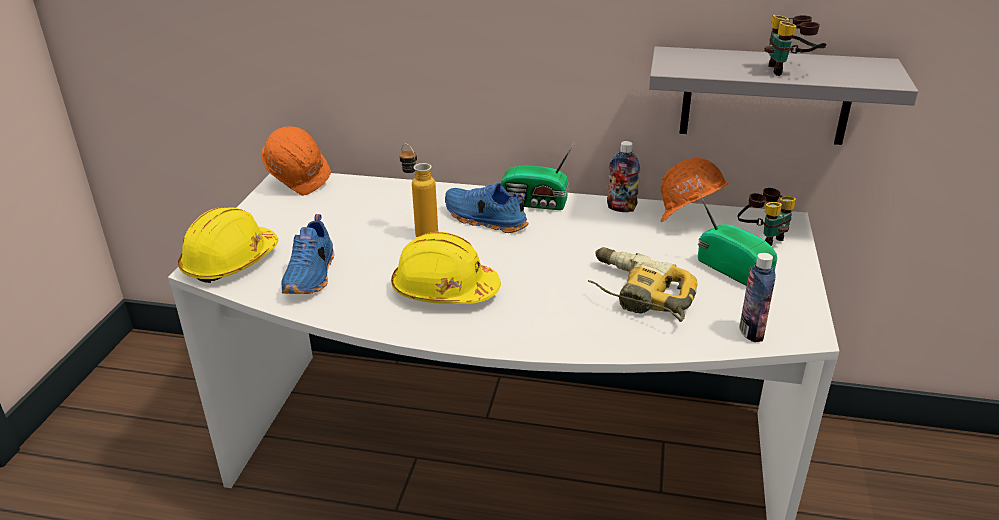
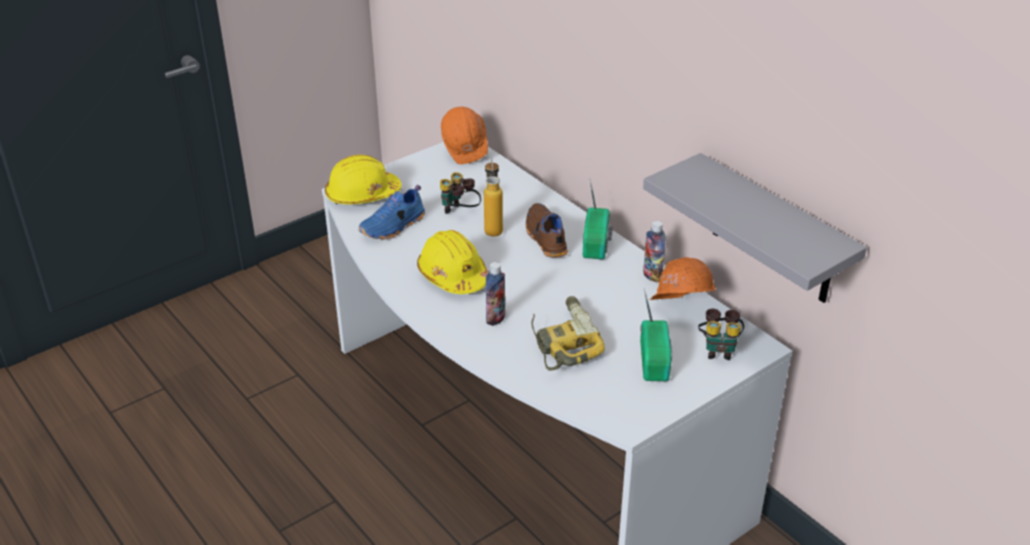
camera: 40 degrees right, 5 degrees up
blue shoe [445,182,528,233] -> brown shoe [526,203,568,257]
radio [500,142,575,210] -> radio turned 135 degrees counterclockwise [583,180,613,259]
bottle [739,253,776,342] -> bottle moved to [486,262,505,326]
binoculars [764,15,827,76] -> binoculars moved to [440,172,481,214]

